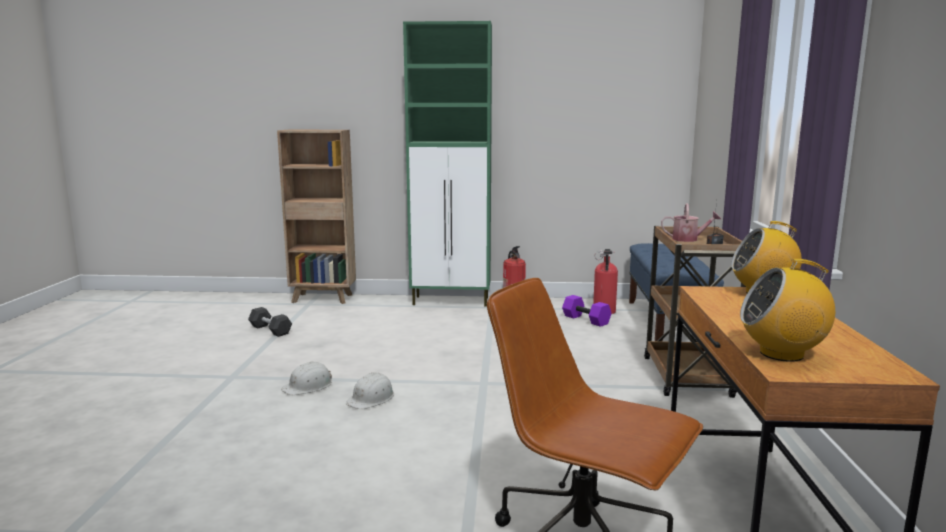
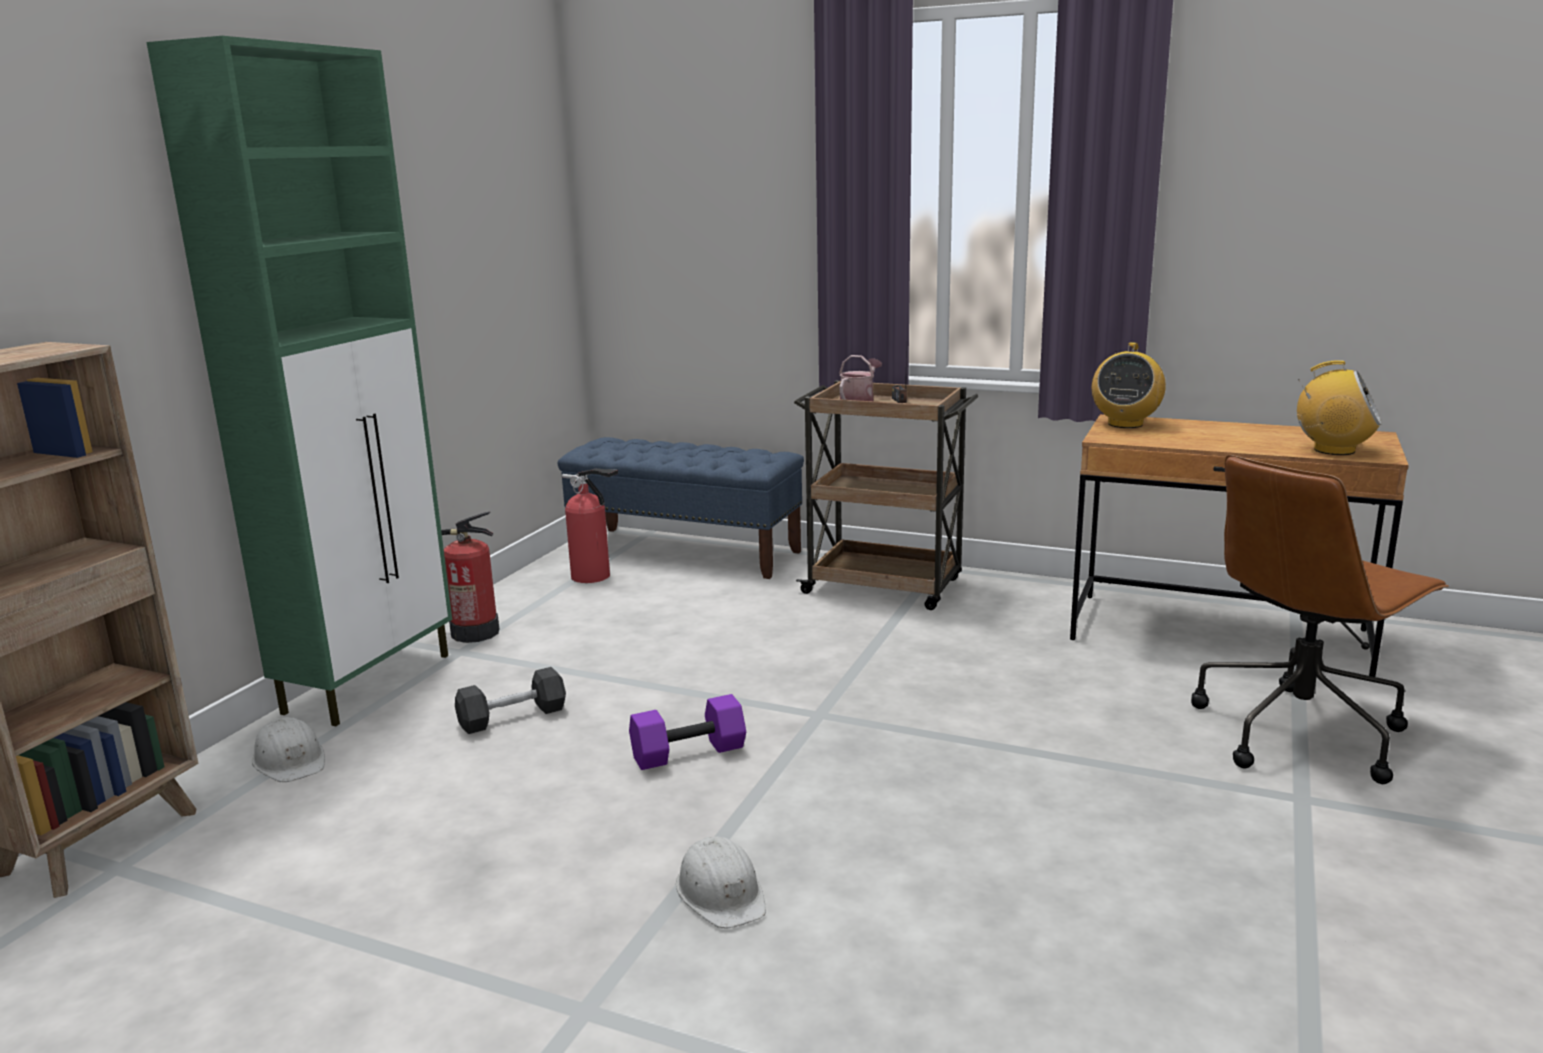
camera: 70 degrees left, 5 degrees up
black dumbbell [248,307,292,337] -> black dumbbell moved to [455,667,566,734]
white hard hat [346,372,394,409] -> white hard hat moved to [252,717,325,782]
purple dumbbell [562,295,612,327] -> purple dumbbell moved to [629,694,746,770]
radio [740,259,835,362] -> radio turned 90 degrees counterclockwise [1297,360,1381,455]

